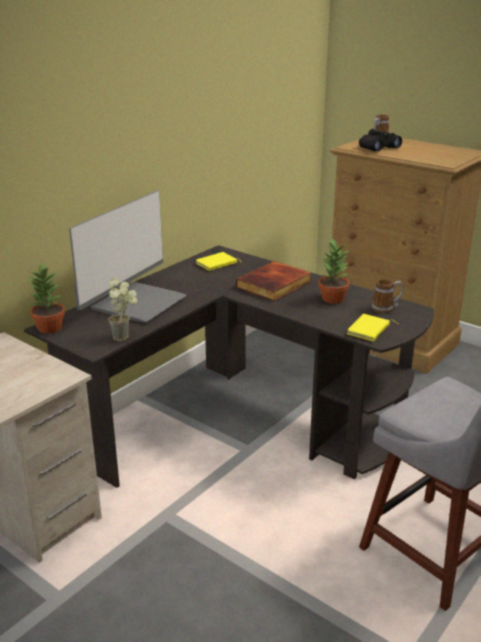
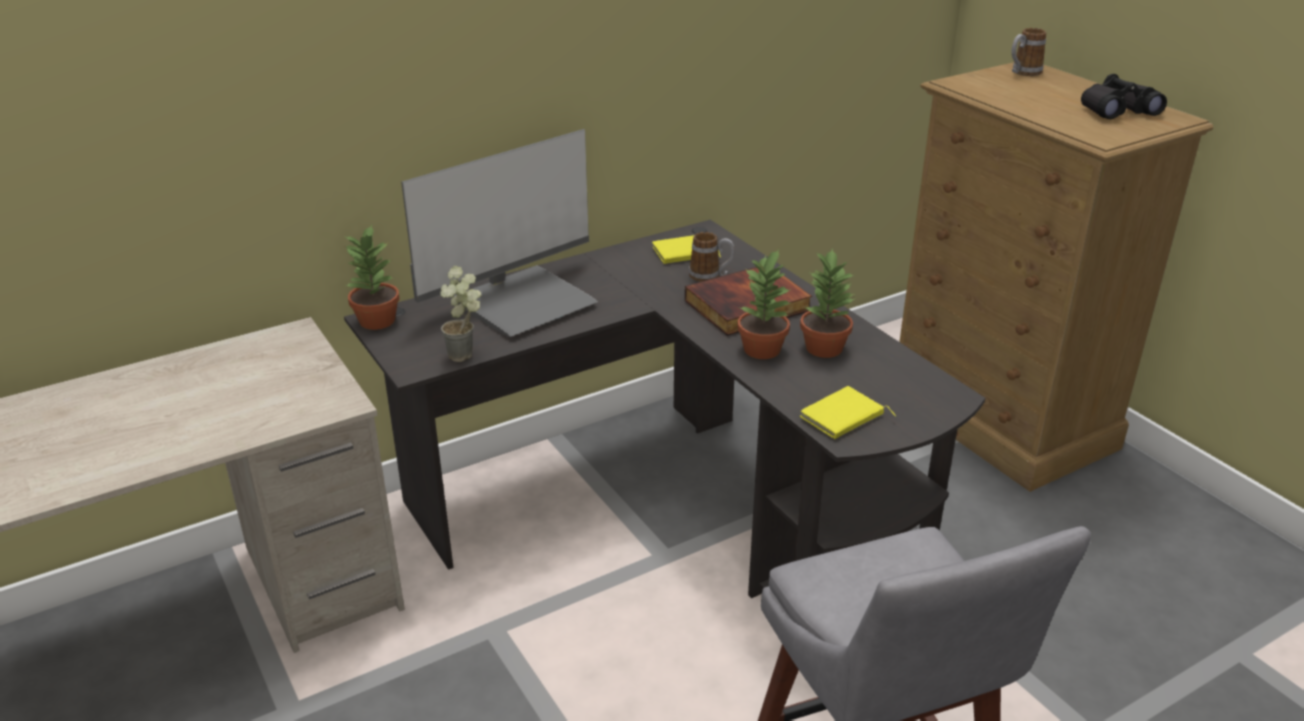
camera: 20 degrees right, 5 degrees up
black binoculars [359,129,402,151] -> black binoculars moved to [1081,74,1167,119]
mug [372,279,404,313] -> mug moved to [689,232,735,282]
none -> potted plant [737,249,792,359]

